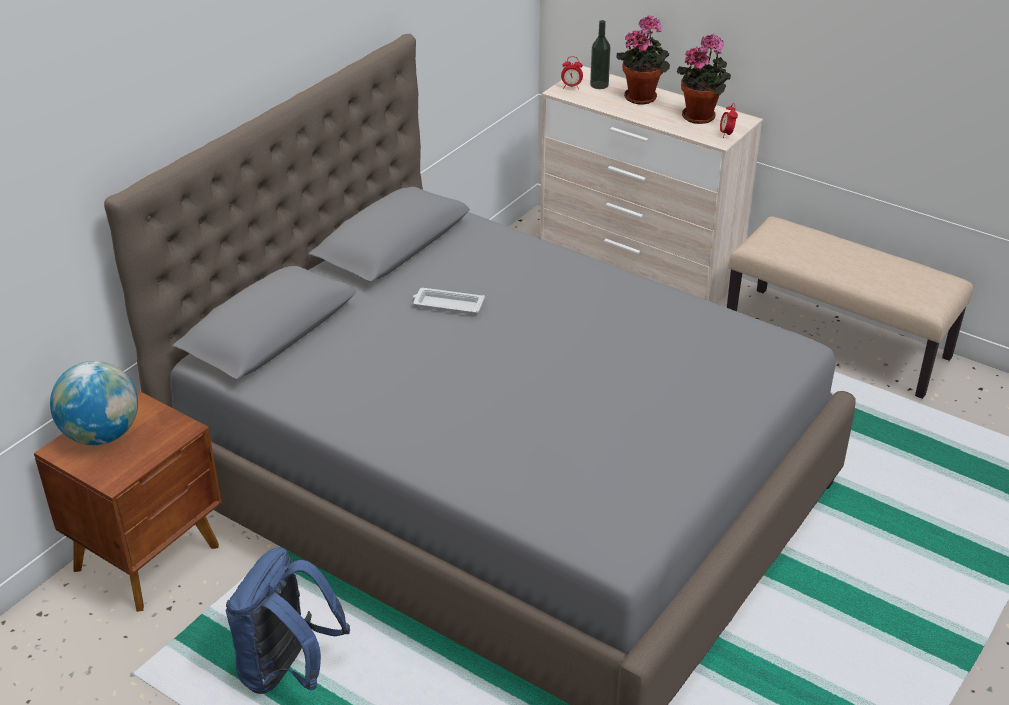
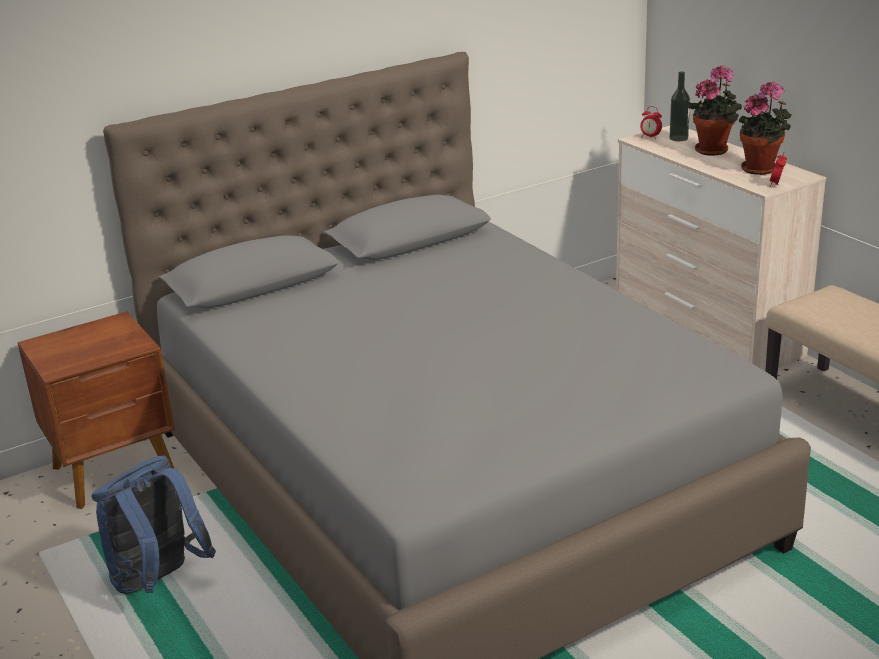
camera: 25 degrees right, 10 degrees down
globe [50,361,138,445] -> none
white tray [413,288,485,314] -> none

